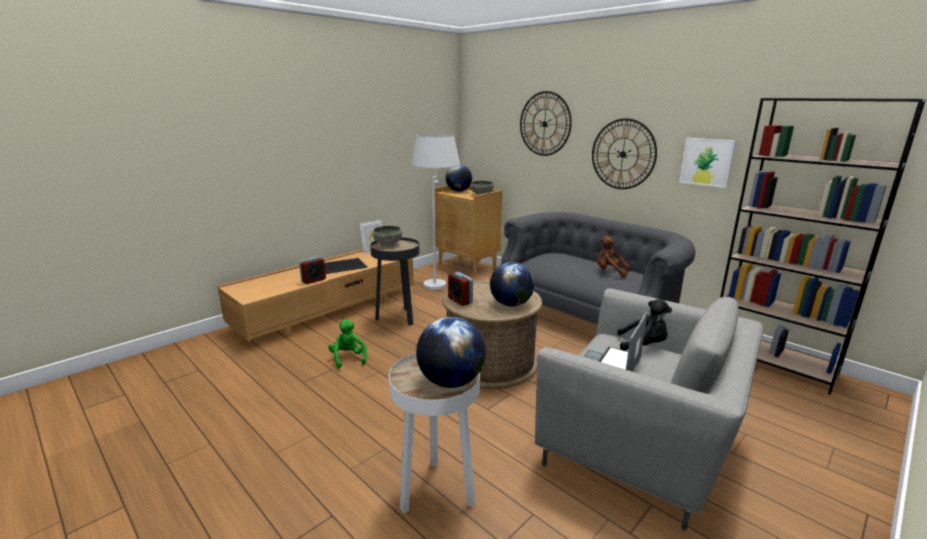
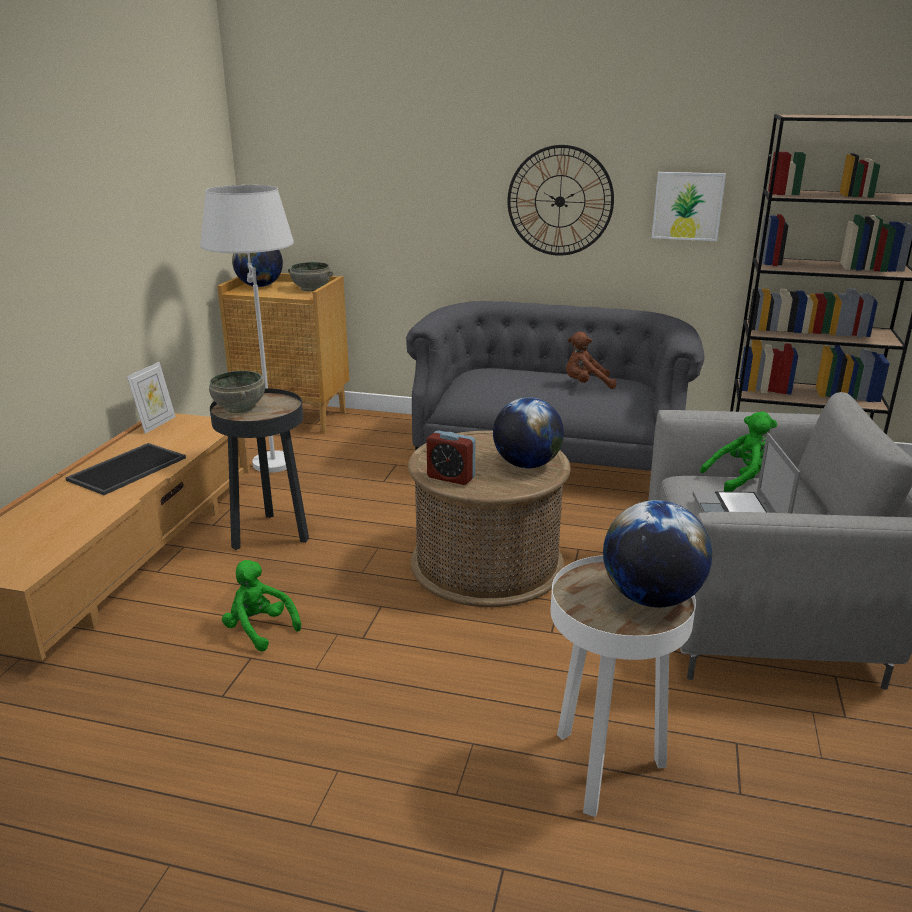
camera: 30 degrees left, 5 degrees up
alarm clock [299,257,326,284] -> none
wall clock [520,91,572,156] -> none
black plush toy [617,299,672,351] -> green plush toy [700,412,777,492]

